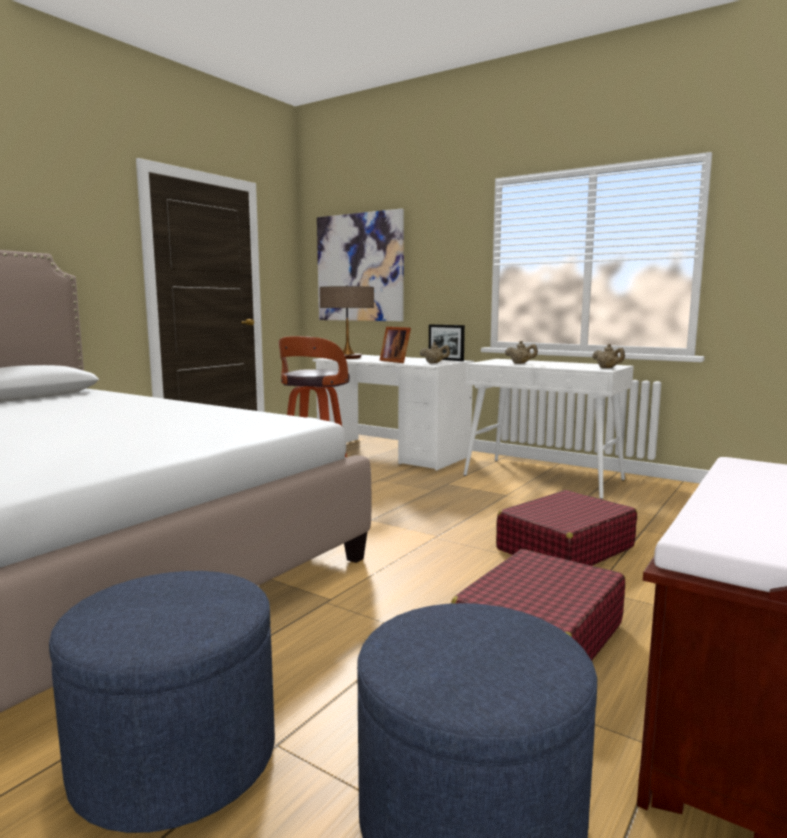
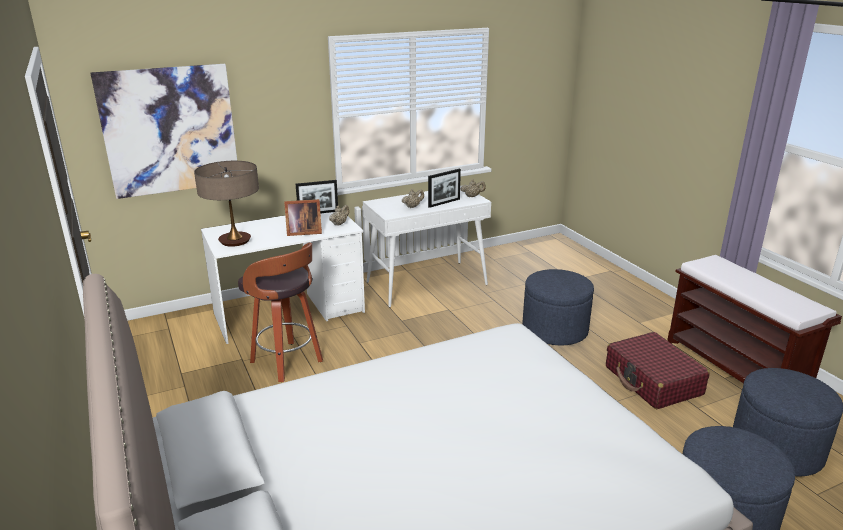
camera: 60 degrees left, 15 degrees up
red suitcase [496,490,637,566] -> blue ottoman [522,269,594,345]
none -> picture frame [428,169,461,208]

